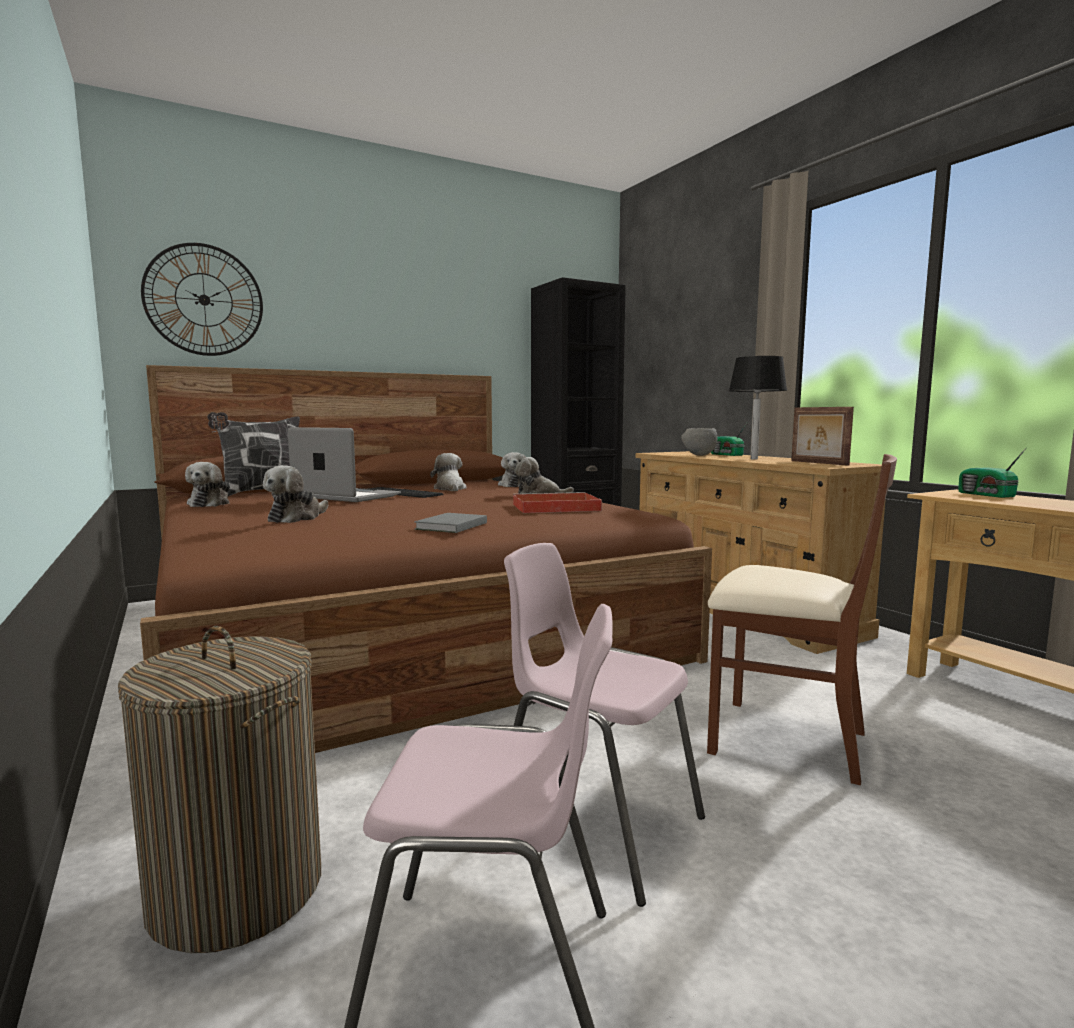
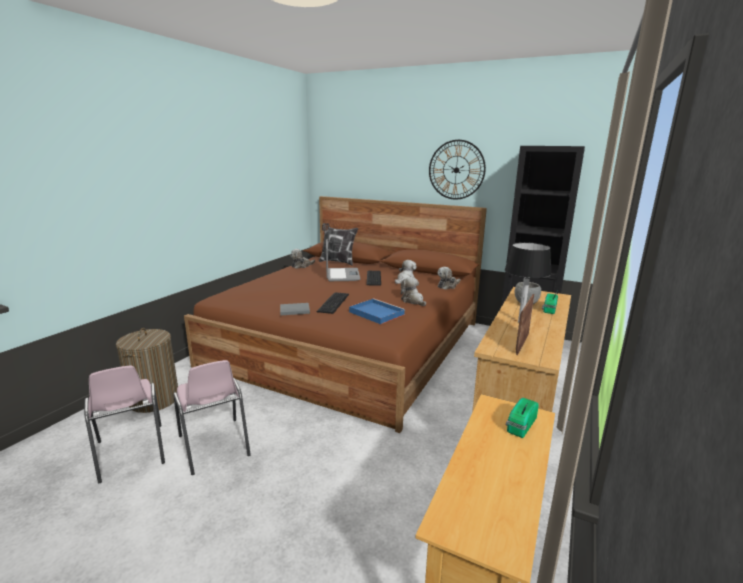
camera: 55 degrees right, 10 degrees up
wall clock [141,243,263,356] -> wall clock moved to [429,140,486,200]
plush toy [263,465,328,523] -> none
pink chair [504,543,705,907] -> pink chair turned 150 degrees clockwise [173,360,251,475]
red tray [513,492,602,513] -> blue tray [349,299,406,324]
brown chair [707,454,897,785] -> none
none -> keyboard [316,292,349,314]

